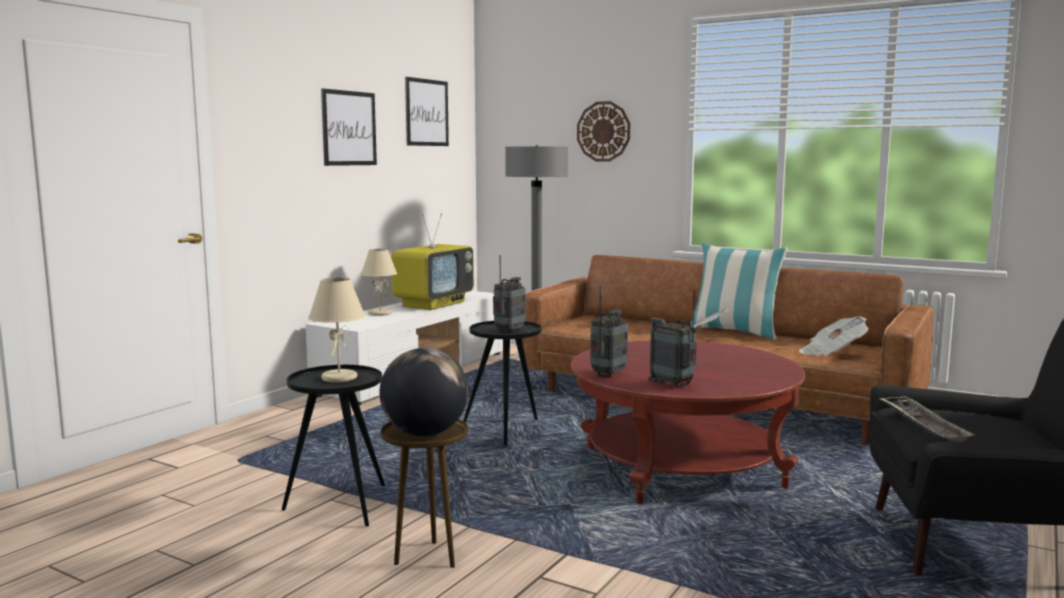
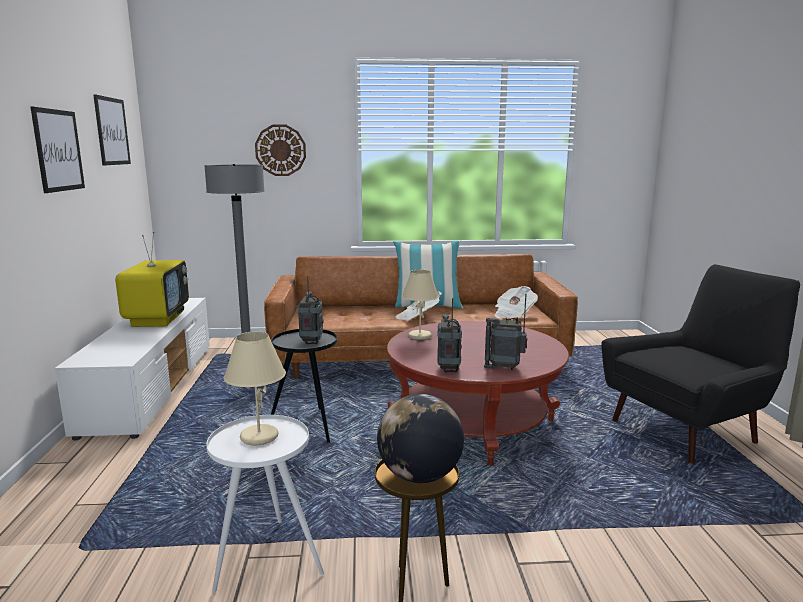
camera: 35 degrees left, 5 degrees up
black side table [282,365,385,527] -> white side table [206,415,324,593]
beige table lamp [361,249,397,316] -> beige table lamp moved to [402,270,439,340]
tray [880,396,975,443] -> none

